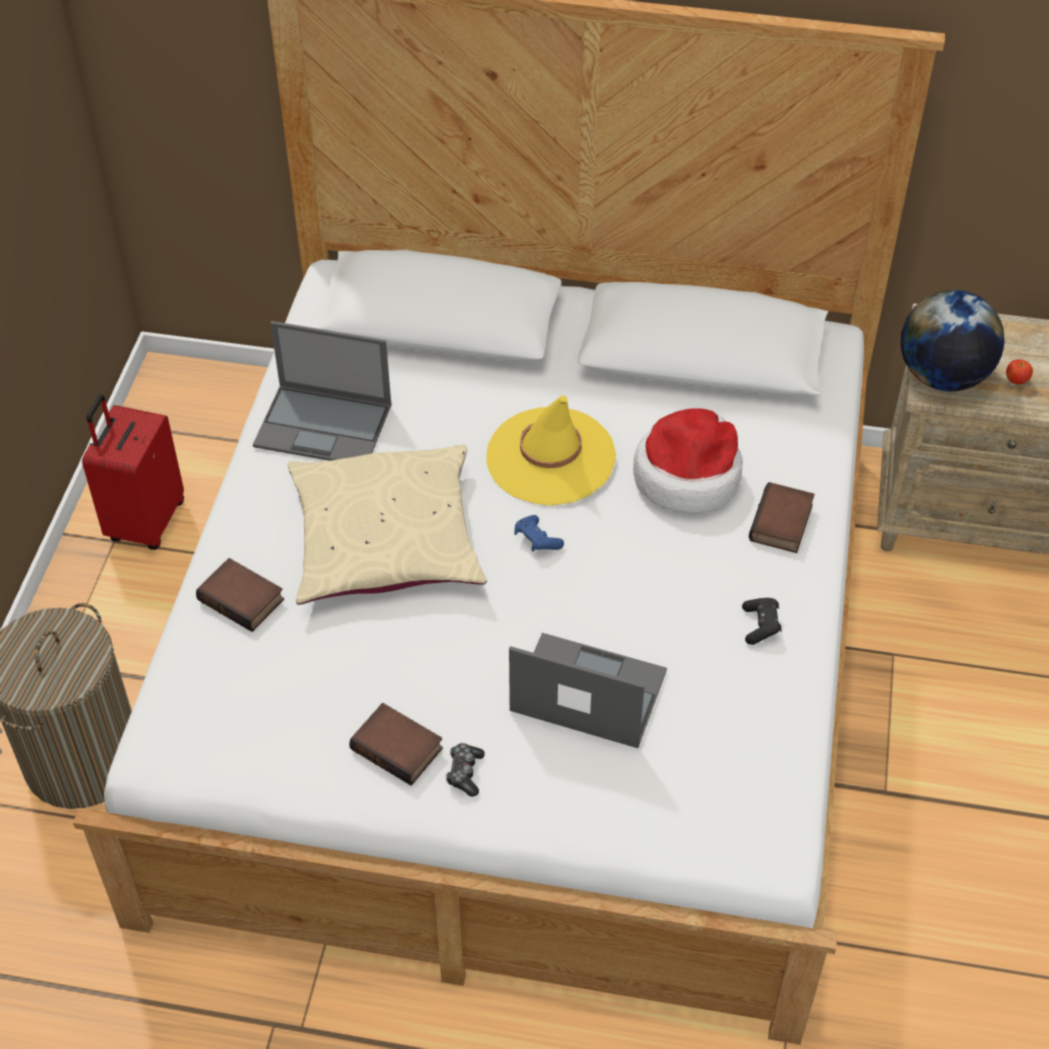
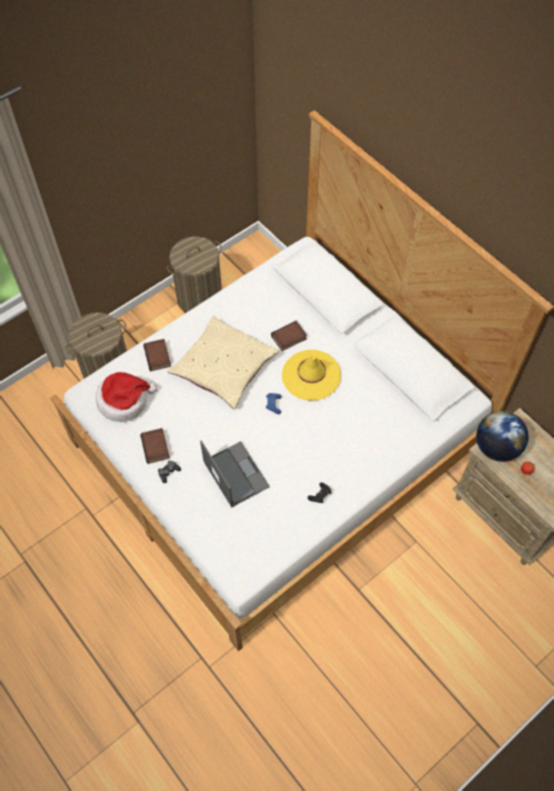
camera: 40 degrees right, 10 degrees up
red suitcase [82,394,184,550] -> laundry basket [167,236,222,313]
laptop [253,321,392,461] -> none
hat [633,408,743,513] -> hat moved to [96,372,157,422]
book [749,482,815,553] -> book moved to [271,321,307,351]

